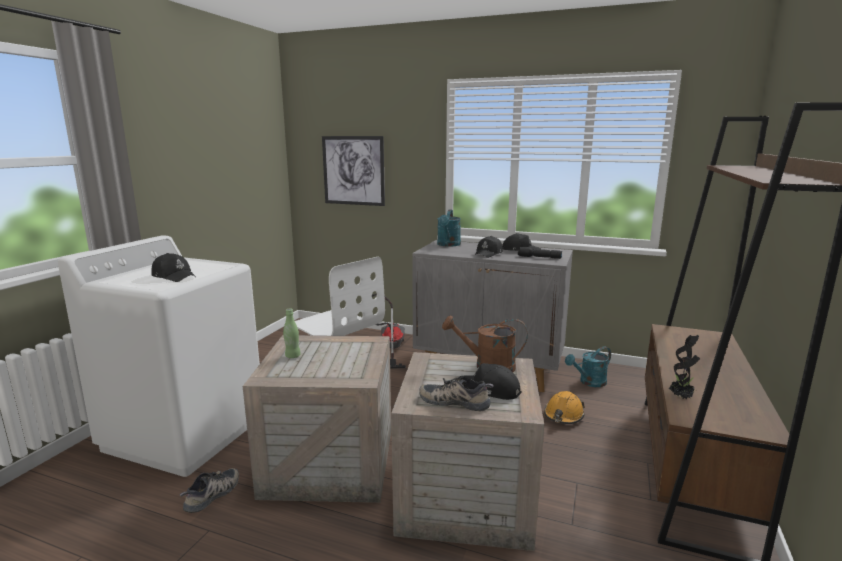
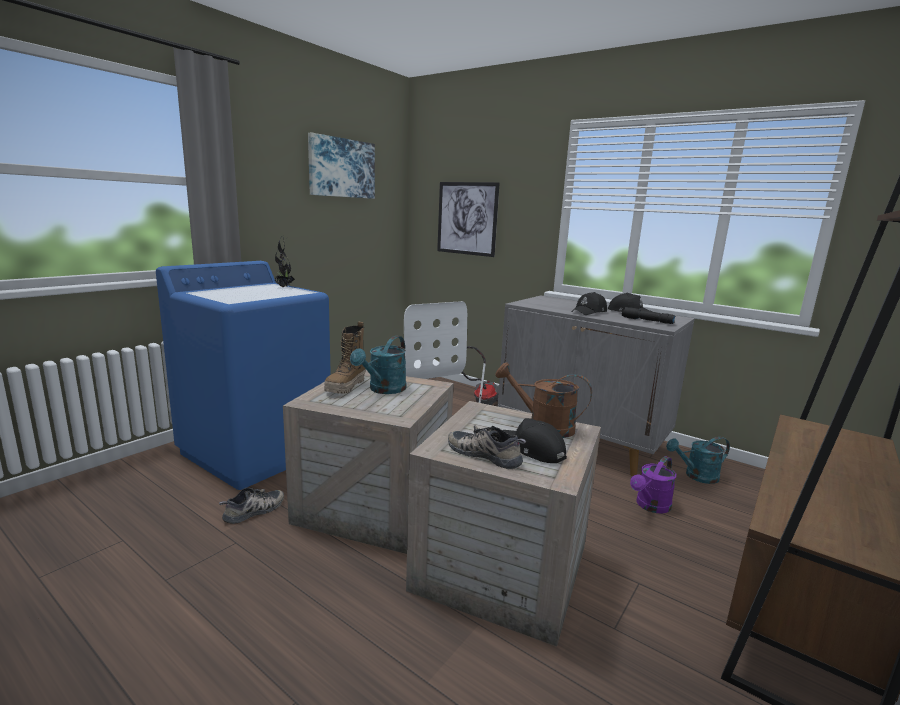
camera: 15 degrees right, 0 degrees up
white washing machine [58,235,260,477] -> blue washing machine [156,261,331,490]
black cap [151,253,196,282] -> none
green bottle [283,309,301,358] -> boot [324,321,365,394]
turquoise watering can [437,210,461,247] -> turquoise watering can moved to [350,336,406,394]
orange hard hat [544,391,585,424] -> purple watering can [630,456,676,513]
potted plant [669,335,700,400] -> potted plant moved to [274,236,295,287]
none -> picture [308,132,375,199]

